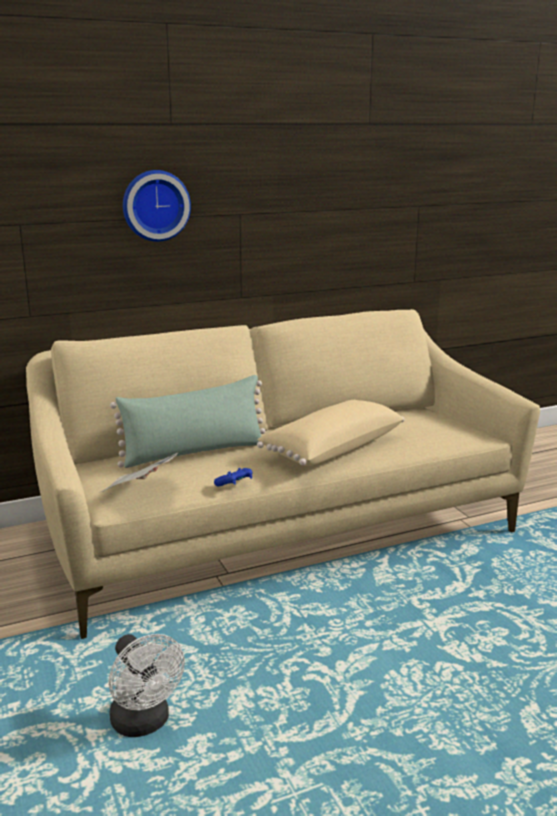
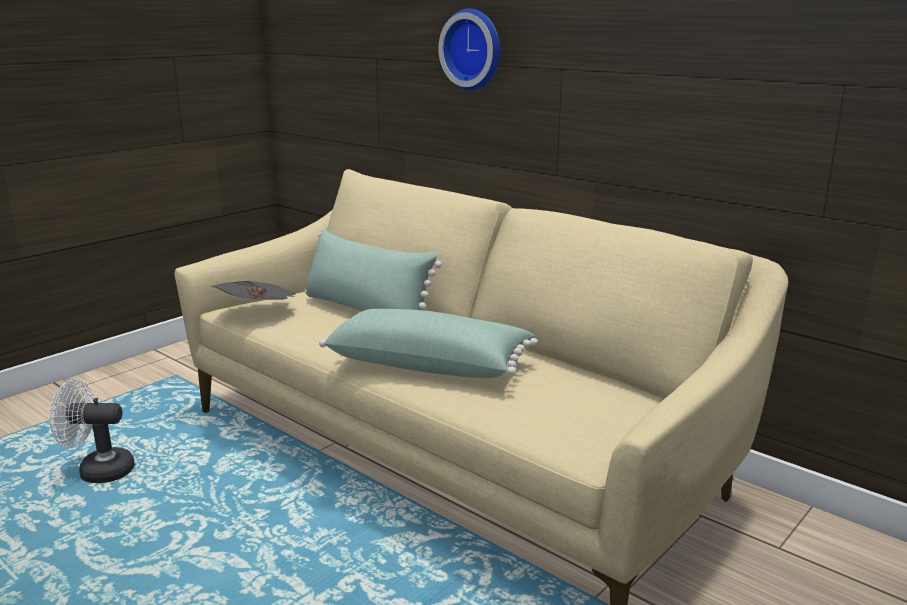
camera: 65 degrees right, 0 degrees up
white fan [109,634,185,737] -> white fan turned 60 degrees clockwise [50,379,135,483]
blue game controller [214,468,252,486] -> none
beige pillow [257,400,405,466] -> green pillow [319,309,538,378]

